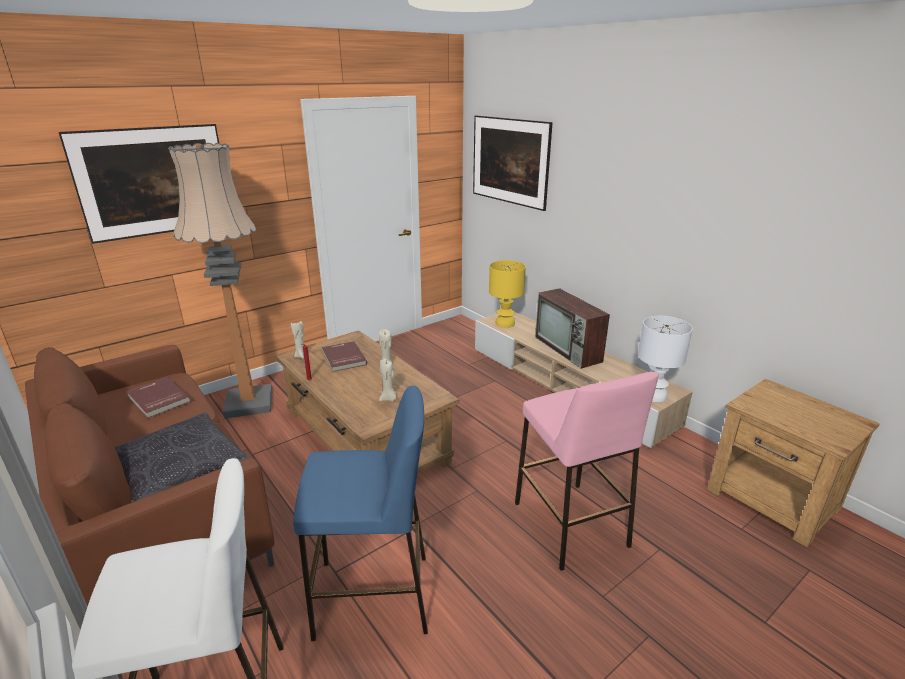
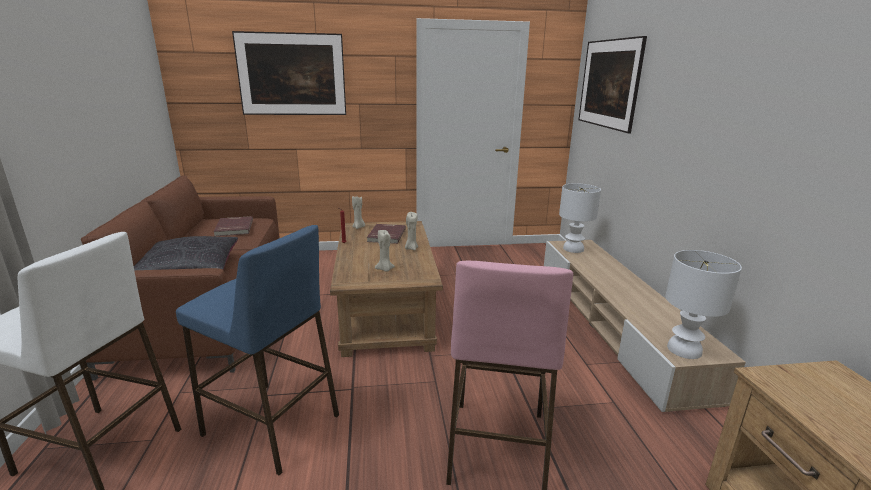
camera: 30 degrees right, 5 degrees down
floor lamp [168,143,272,419] -> none
yellow table lamp [489,260,526,328] -> white table lamp [559,183,601,253]
television [535,288,610,369] -> none

